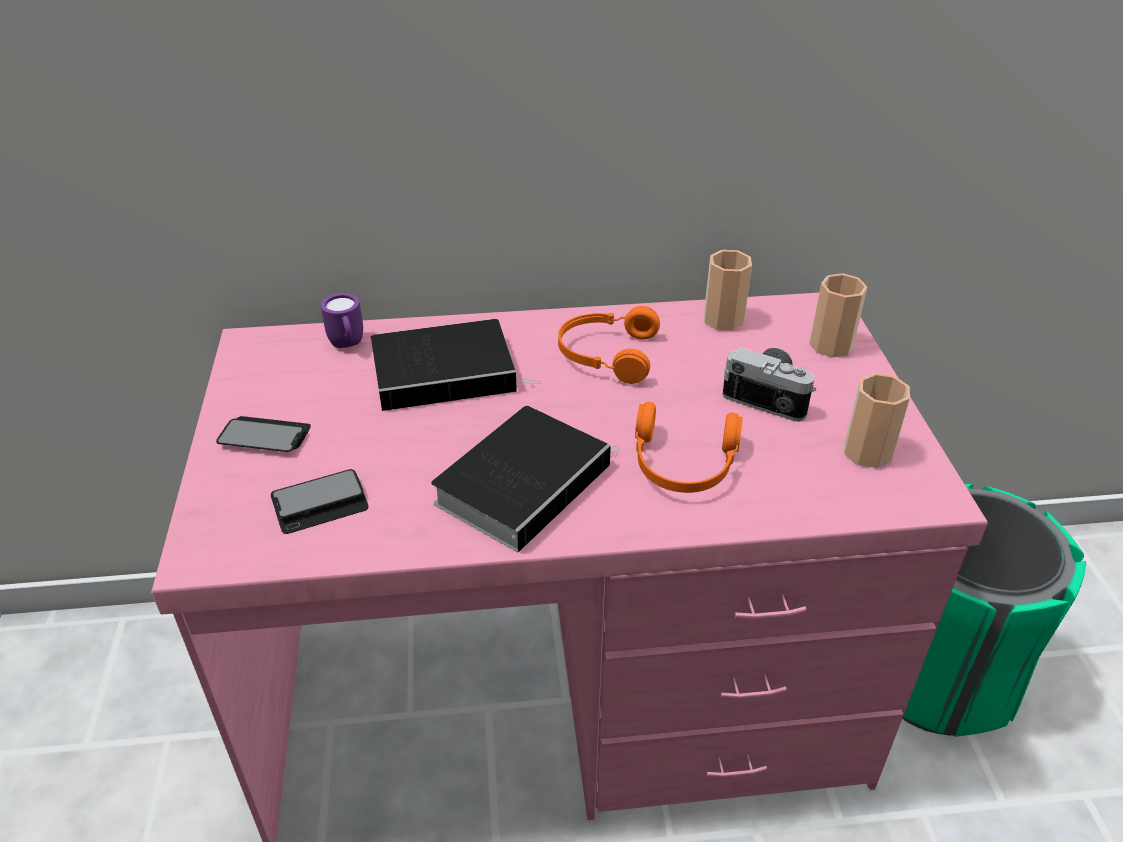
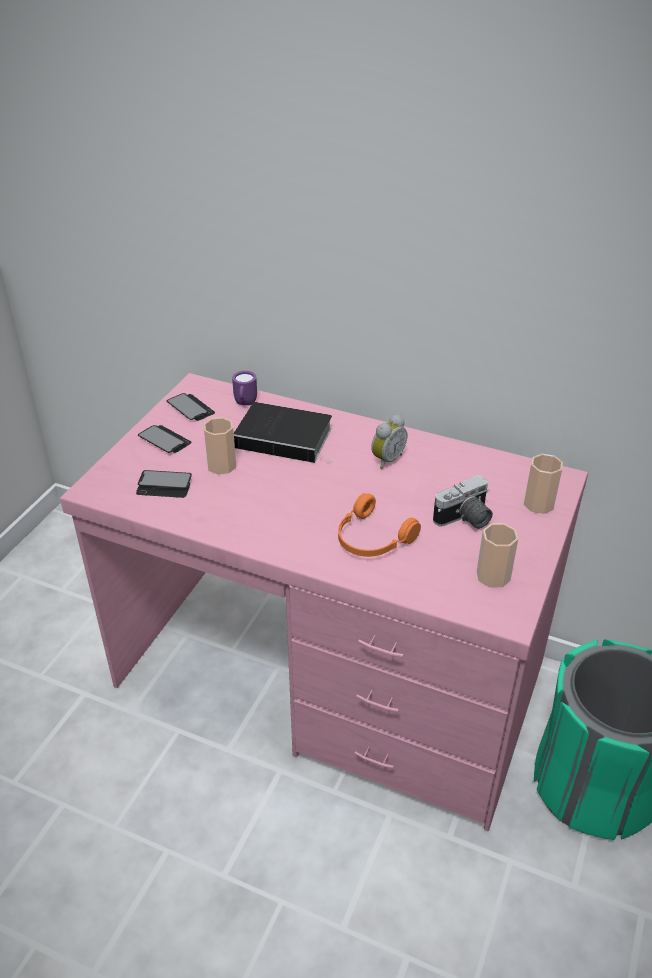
camera: 30 degrees right, 0 degrees up
book [431,406,620,552] -> none
orange headphones [558,306,660,384] -> alarm clock [371,415,407,469]
cup [704,250,752,331] -> cup moved to [203,417,236,475]
camera [723,347,816,422] -> camera turned 90 degrees clockwise [433,475,493,529]
none -> phone [167,393,215,421]

